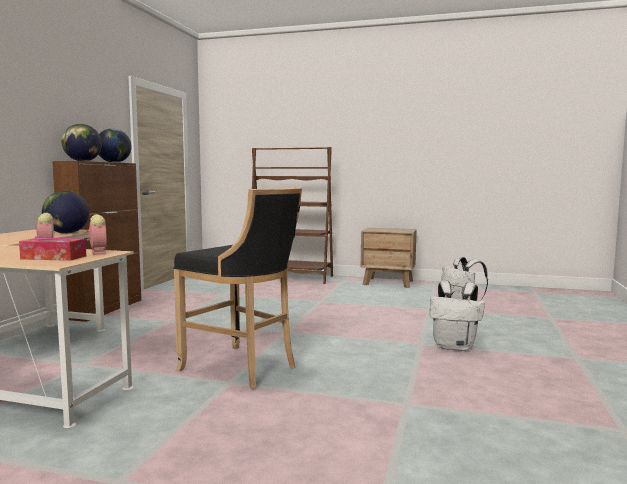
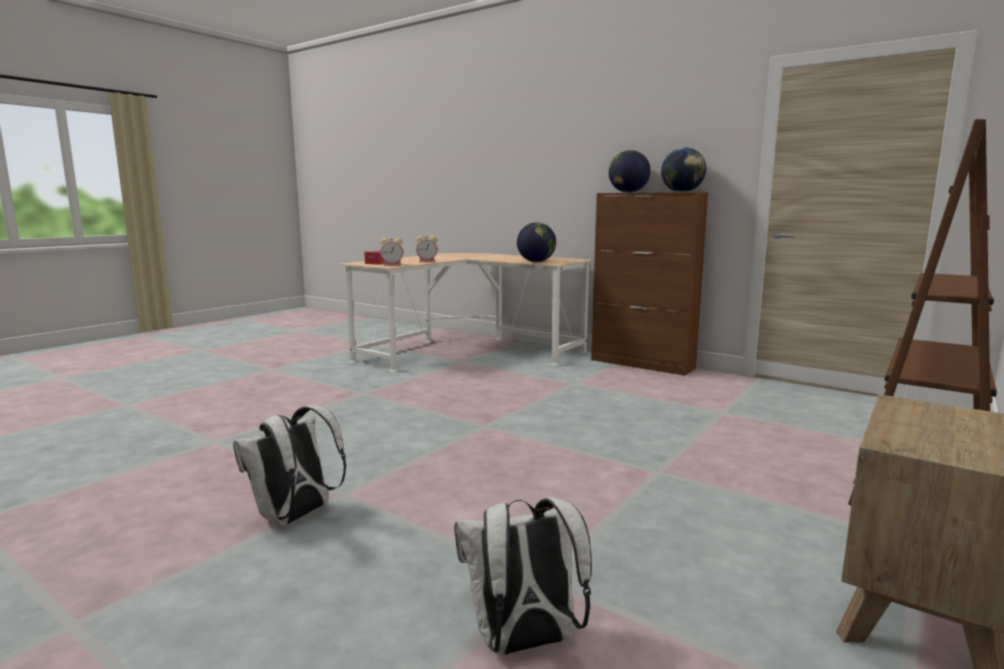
camera: 110 degrees right, 5 degrees up
black stool [174,188,302,389] -> none

